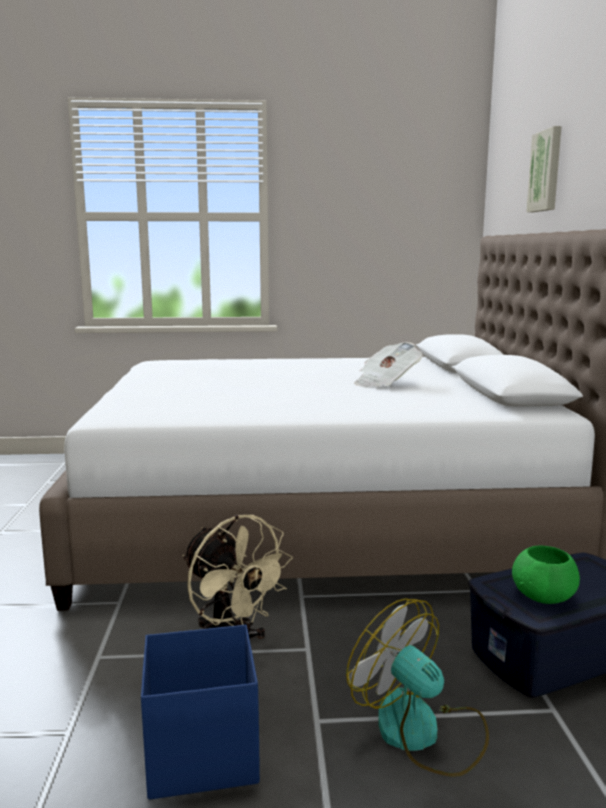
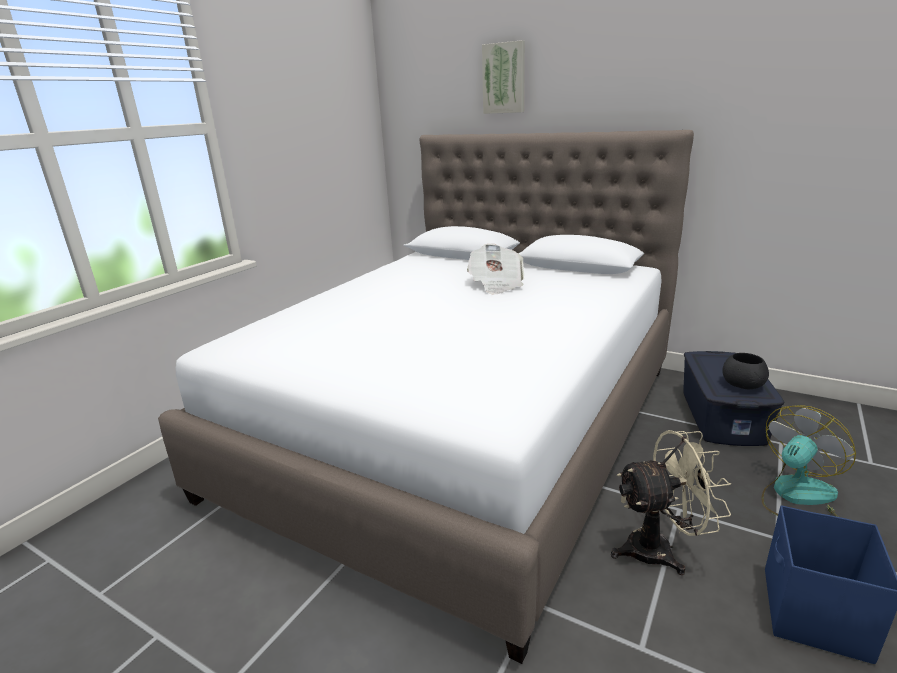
camera: 55 degrees left, 10 degrees up
fan [346,599,489,777] -> fan turned 150 degrees clockwise [761,405,856,517]
green bowl [512,545,580,604] -> black bowl [722,353,769,389]

